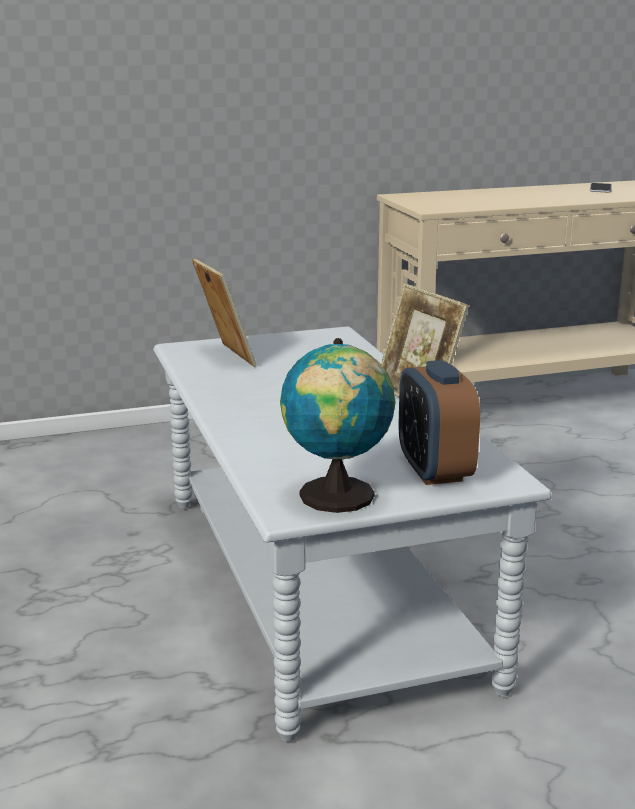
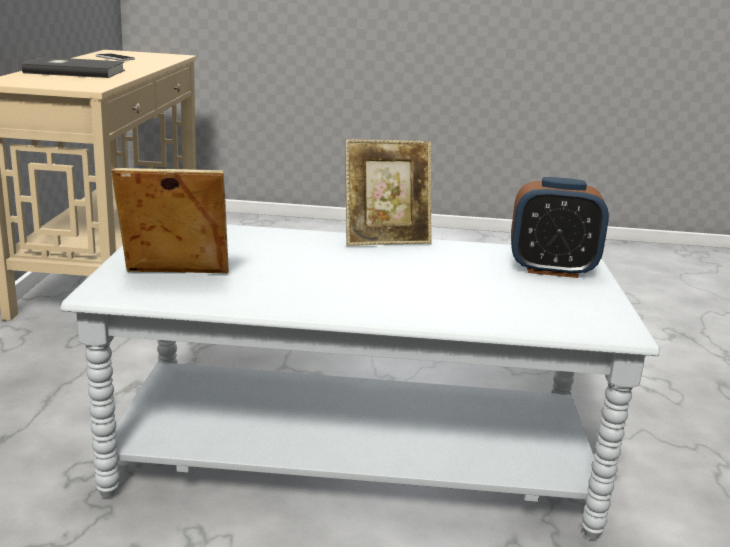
camera: 70 degrees left, 0 degrees up
globe [280,338,396,513] -> none
none -> grey book [22,57,125,78]

